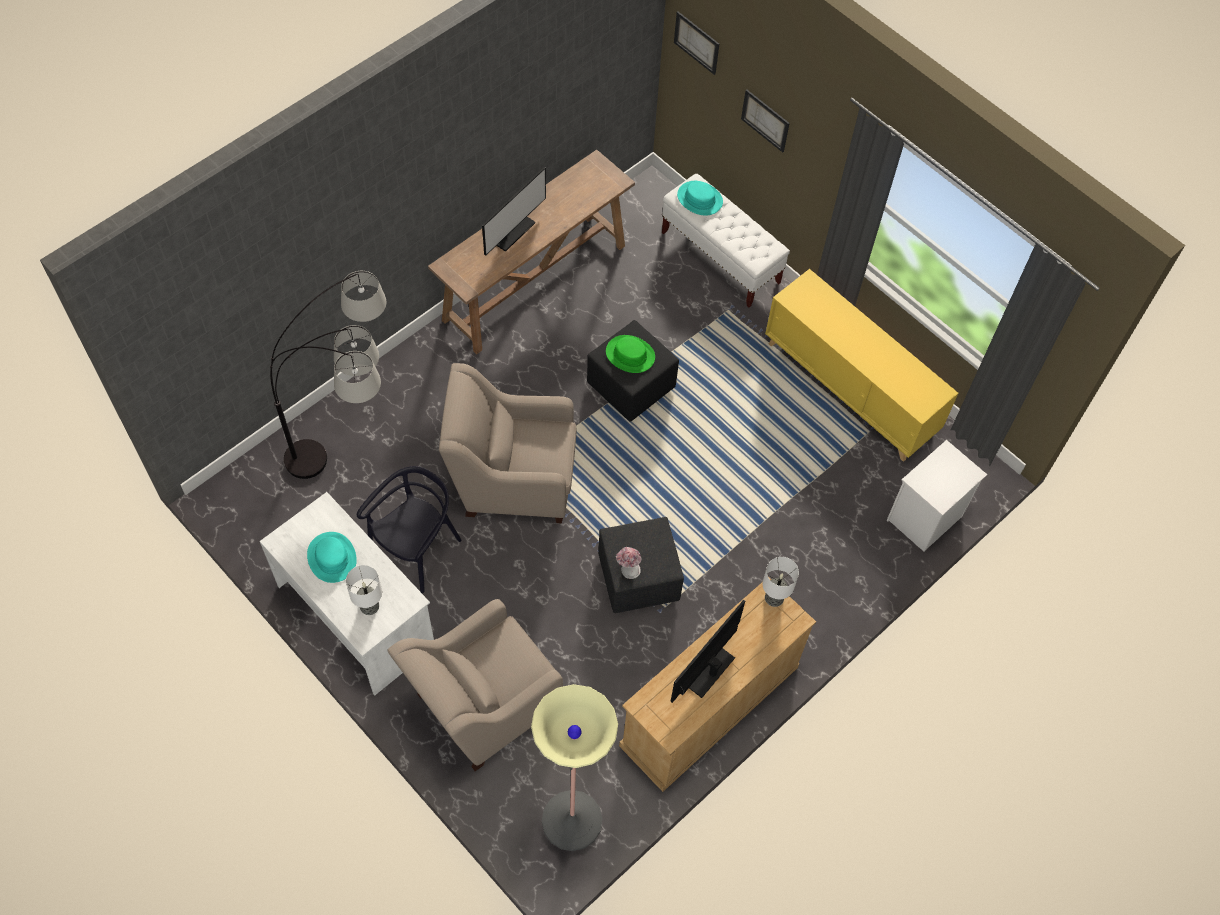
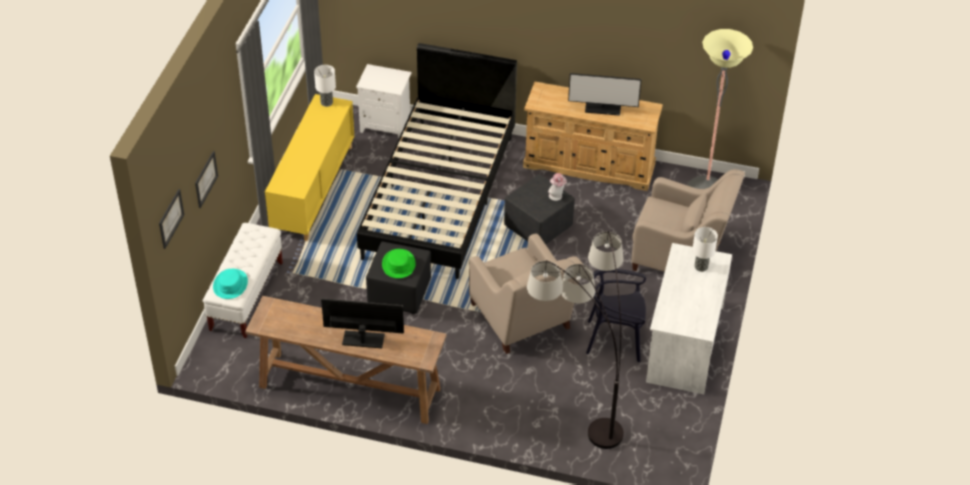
camera: 120 degrees left, 15 degrees down
turquoise hat [307,532,357,583] -> none
table lamp [763,557,799,607] -> table lamp moved to [314,65,336,107]
none -> black bed [357,43,517,279]

